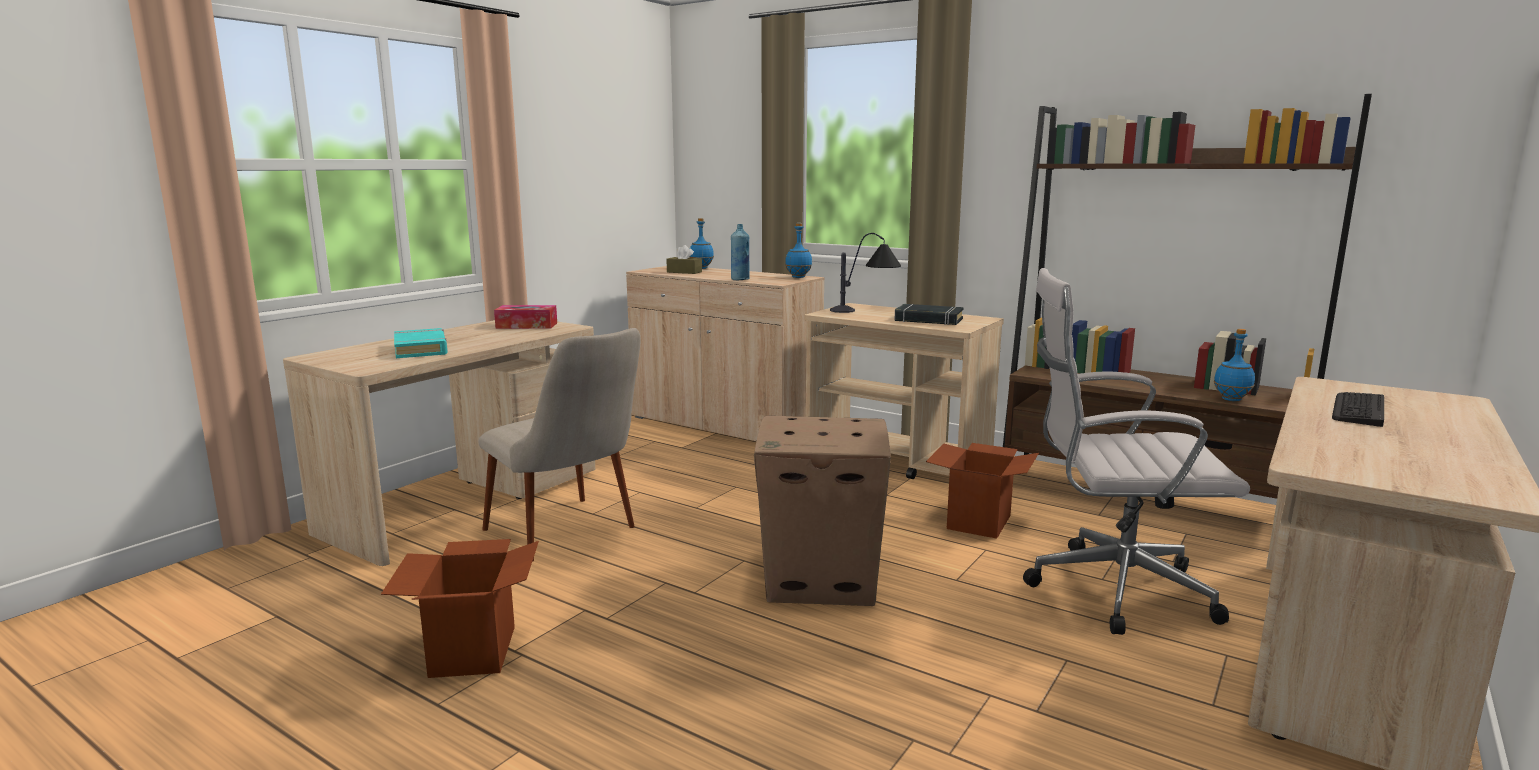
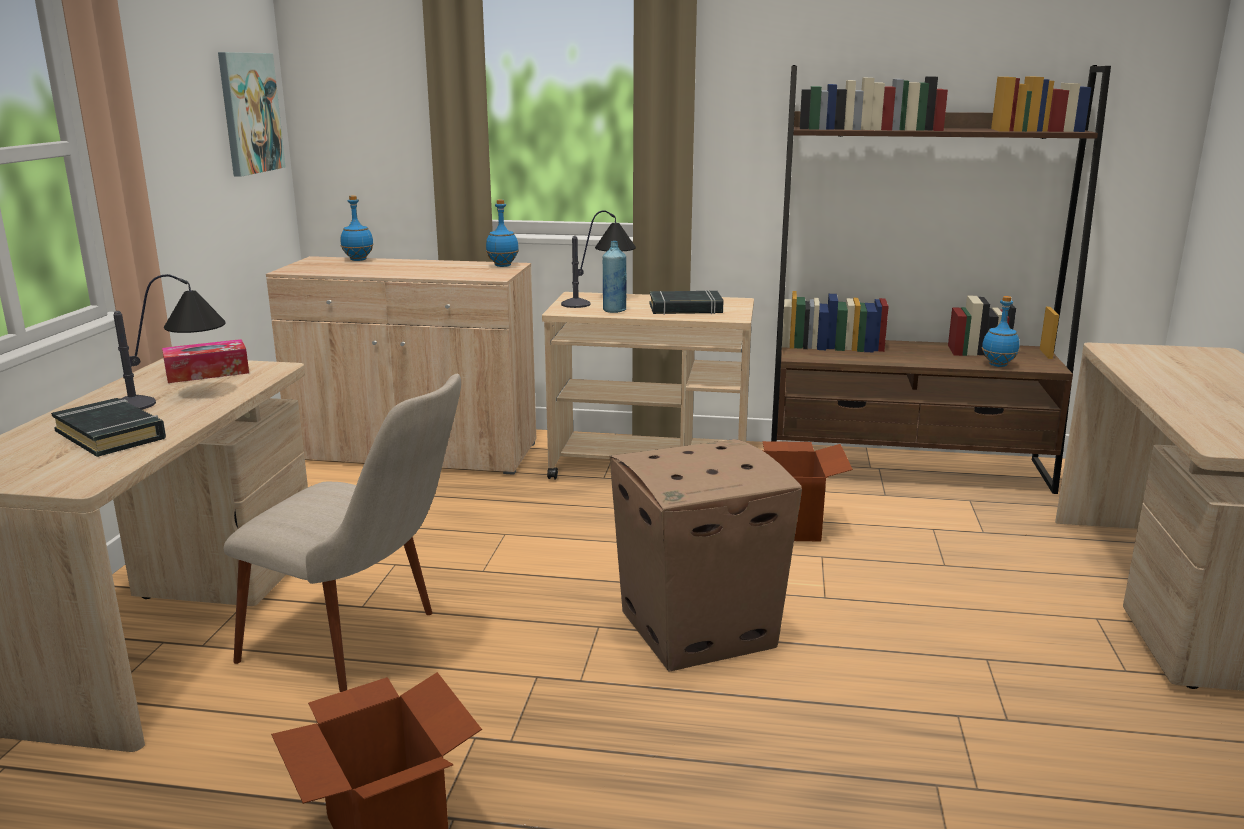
camera: 25 degrees left, 5 degrees up
turquoise book [394,328,448,358] -> black book [51,398,166,457]
brown tissue box [666,245,702,274] -> none
blue bottle [731,224,750,280] -> blue bottle moved to [603,241,627,313]
white office chair [1023,268,1250,635] -> none
keyboard [1332,392,1384,427] -> none
none -> table lamp [113,274,226,410]
none -> picture [218,52,286,177]

